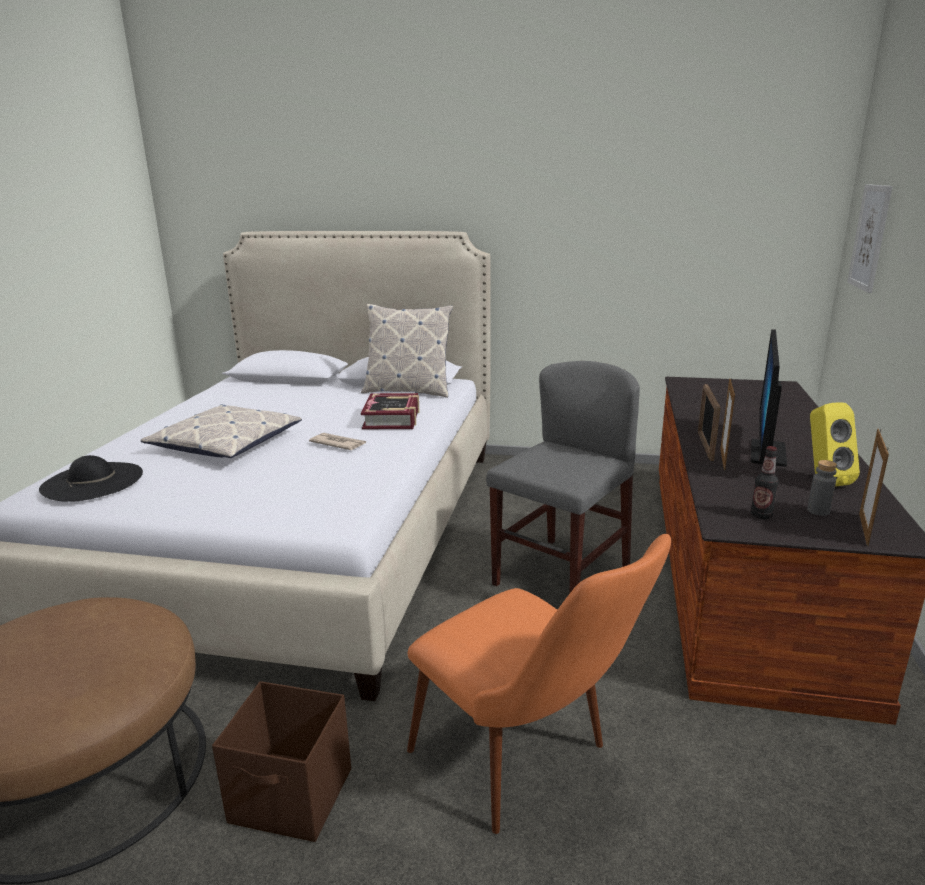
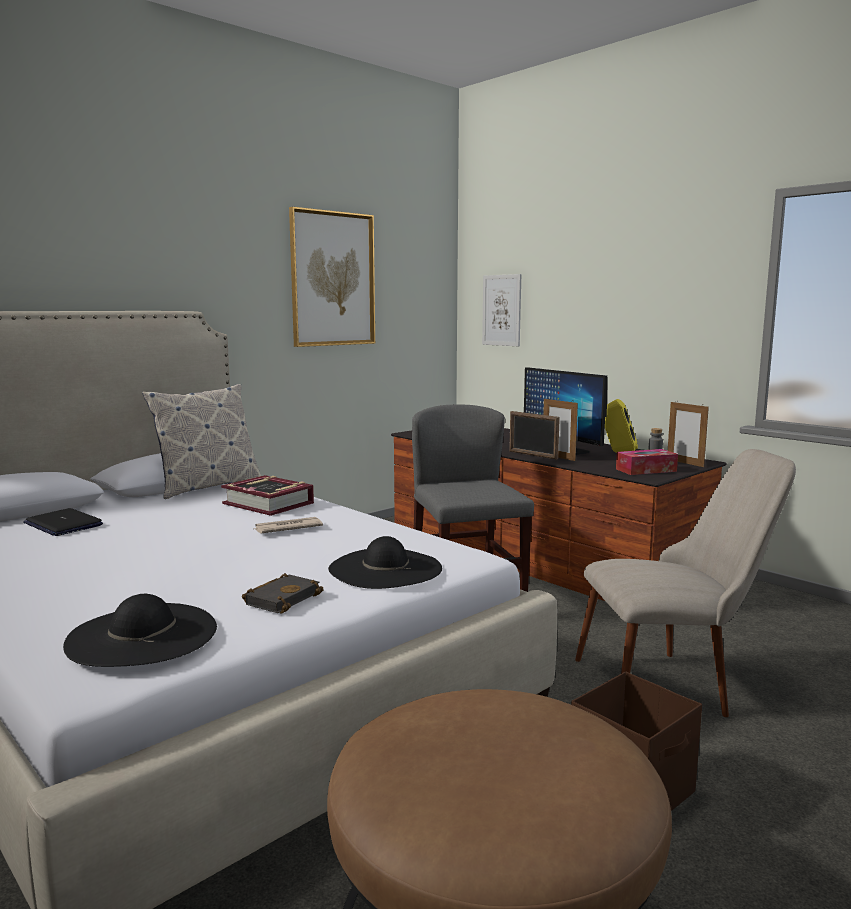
camera: 55 degrees left, 10 degrees down
pillow [140,404,302,458] -> none
orange chair [407,534,671,834] -> beige chair [575,449,796,717]
bottle [751,446,779,519] -> tissue box [616,449,678,475]
none -> laptop [23,508,103,536]
none -> black book [242,573,324,613]
none -> picture [289,207,375,347]
none -> black hat [328,536,442,589]

